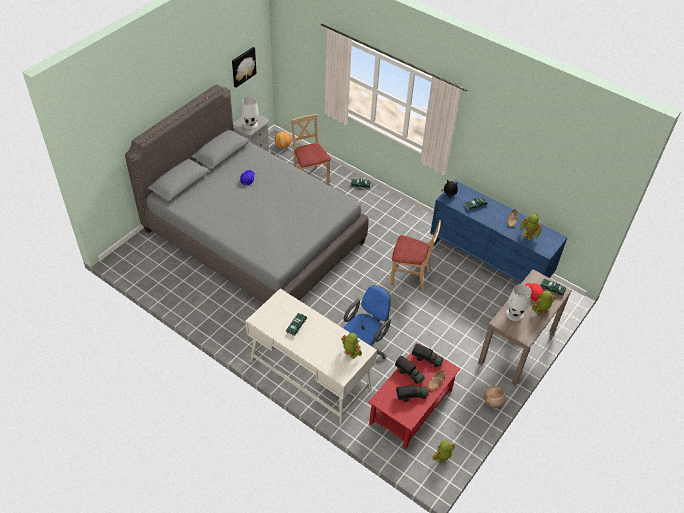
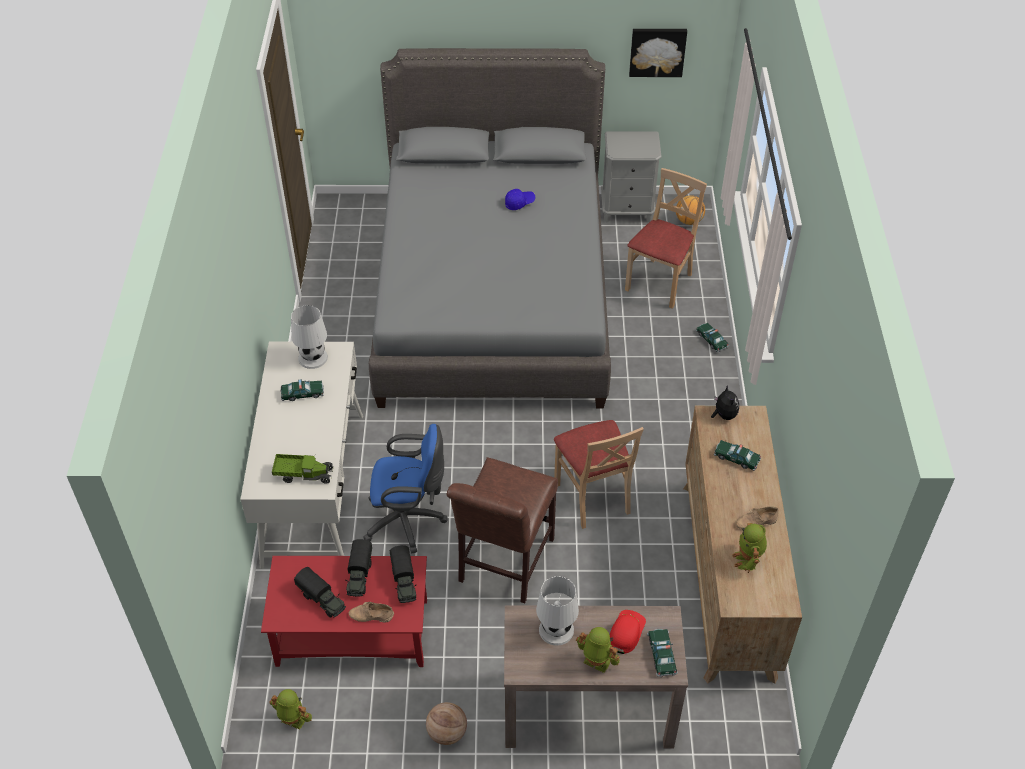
camera: 55 degrees right, 0 degrees up
white table lamp [241,97,259,130] -> white table lamp moved to [291,305,328,369]
toy robot [341,333,362,359] -> toy truck [272,454,334,484]
blue dresser [430,180,568,283] -> brown dresser [683,406,802,684]
none -> brown chair [446,457,558,603]

